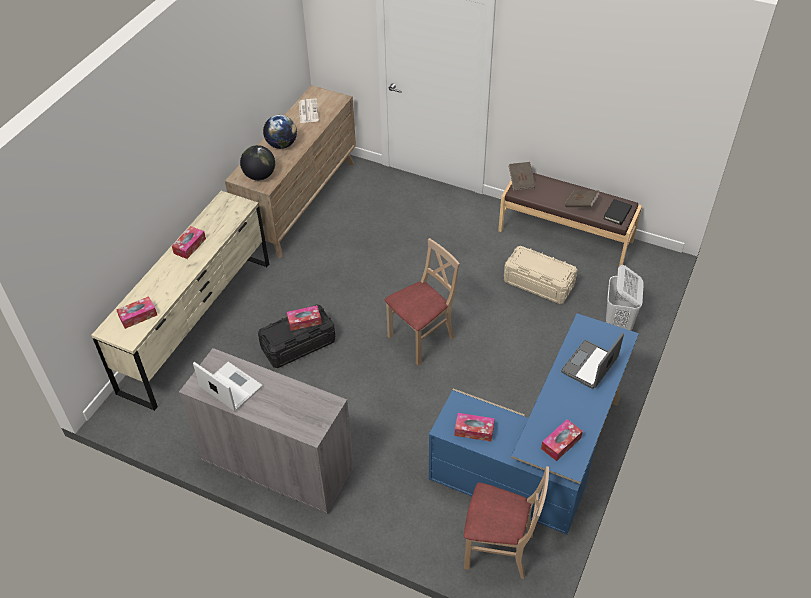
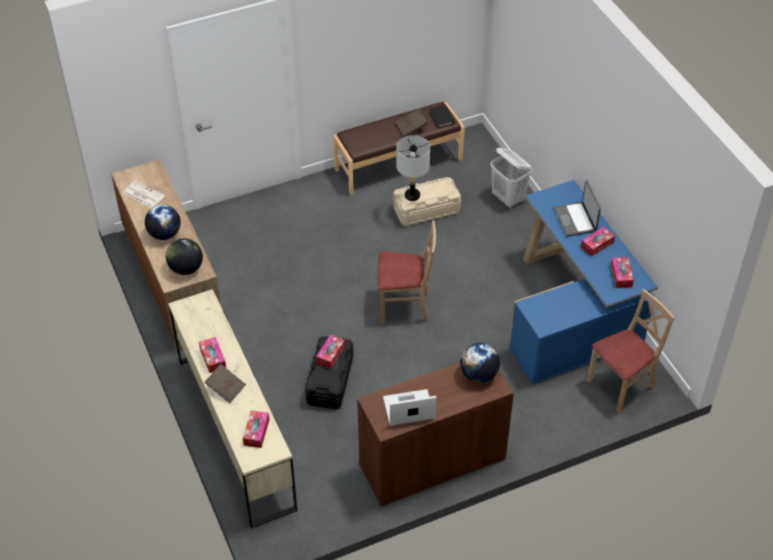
camera: 50 degrees left, 0 degrees up
grey cabinet [179,348,354,514] -> brown cabinet [357,362,514,507]
beige chair [384,238,460,365] -> beige chair turned 90 degrees clockwise [377,220,436,324]
tissue box [455,413,495,442] -> tissue box moved to [581,227,615,256]
brown book [509,162,535,191] -> brown book moved to [204,364,246,403]
none -> grey table lamp [396,135,430,201]
none -> globe [460,343,500,383]

